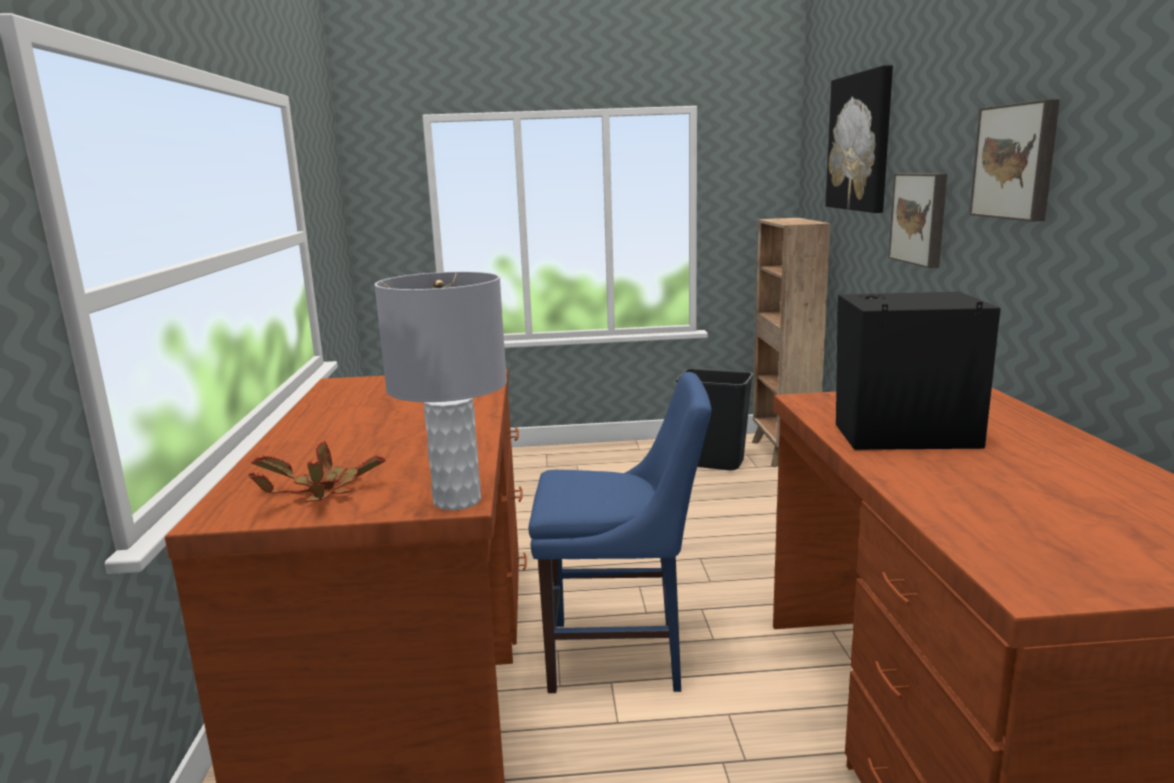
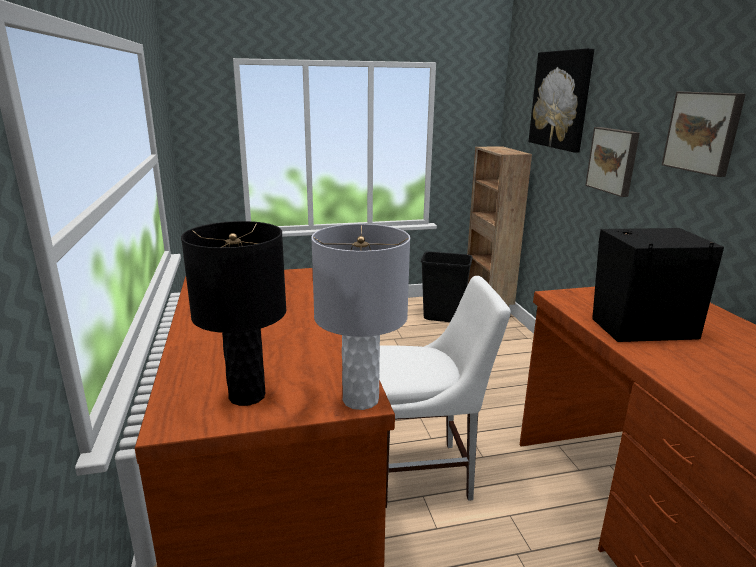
camera: 10 degrees left, 5 degrees up
potted plant [248,442,386,502] -> black table lamp [181,221,287,406]
blue chair [529,372,711,693] -> white chair [379,276,511,508]

